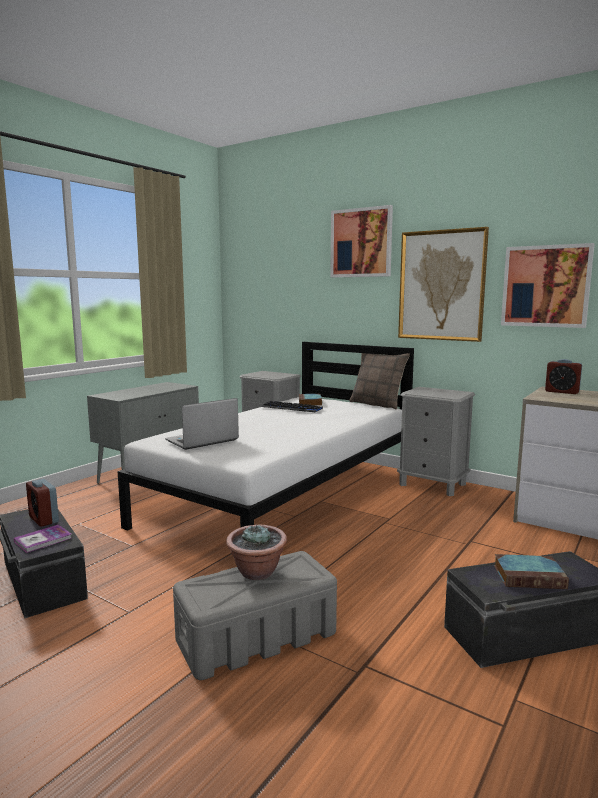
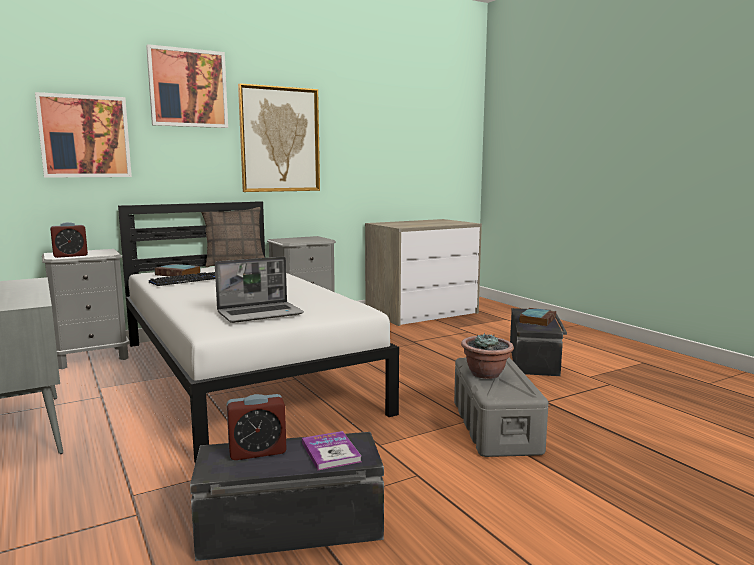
camera: 65 degrees left, 0 degrees up
laptop [165,398,239,450] -> laptop turned 105 degrees counterclockwise [215,256,304,323]
picture [501,243,595,328] -> picture moved to [35,92,132,178]
alarm clock [545,359,582,394] -> alarm clock moved to [50,222,88,258]

